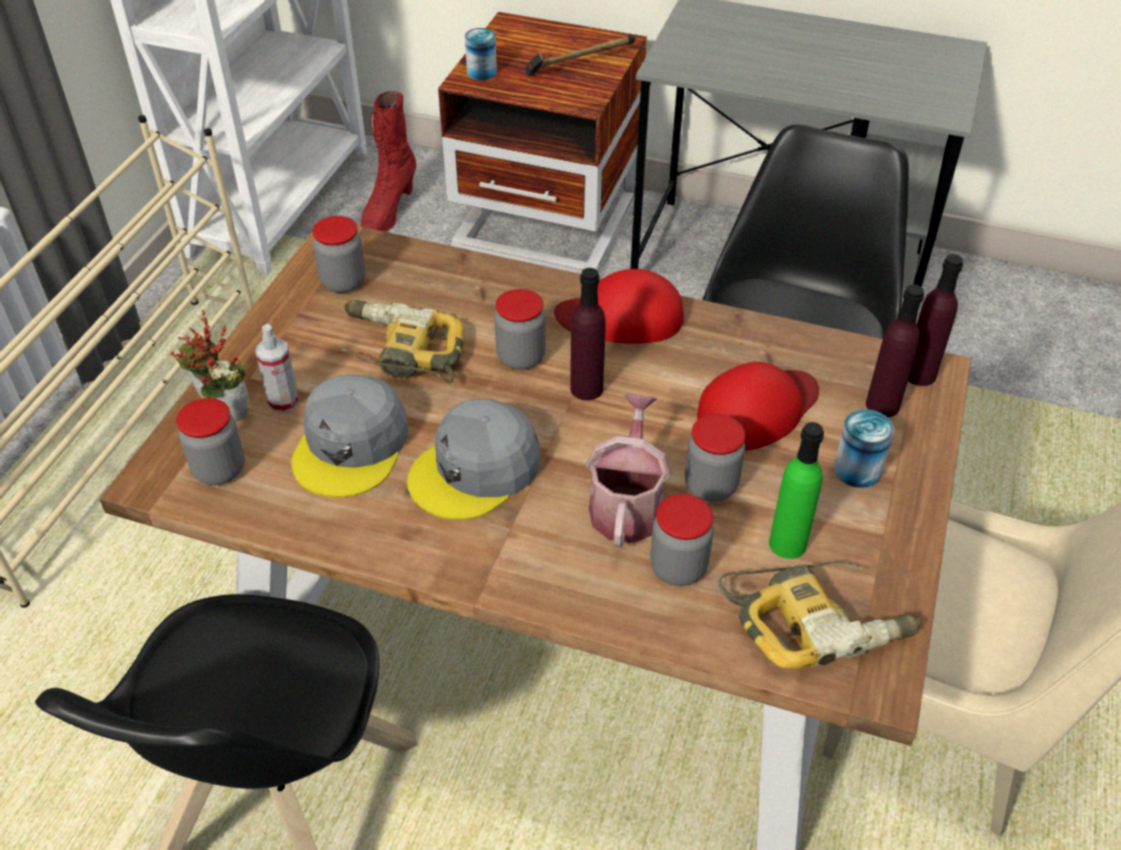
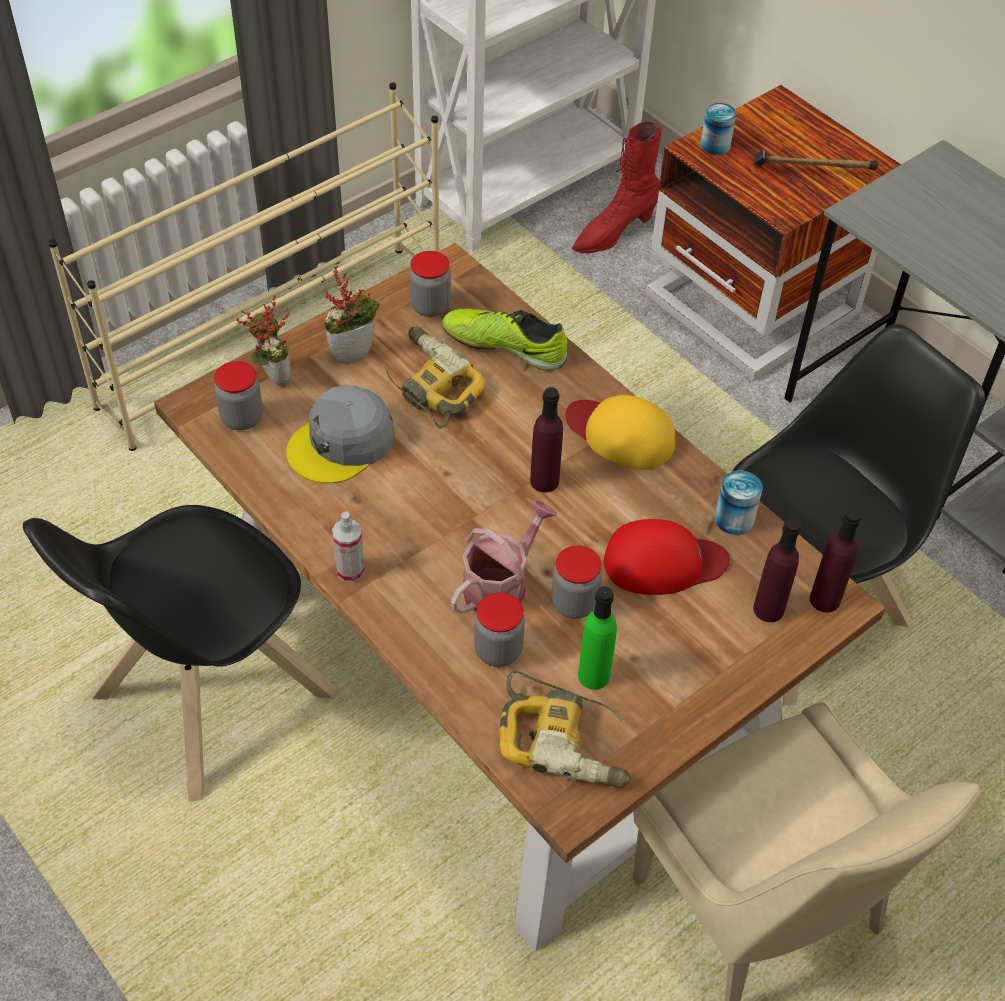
camera: 30 degrees right, 5 degrees up
spray bottle [256,324,299,413] -> spray bottle moved to [332,512,365,583]
grey cap [407,399,541,520] -> none
jar [494,289,546,370] -> none
red cap [554,269,684,344] -> yellow cap [566,395,675,470]
can [834,409,894,488] -> can moved to [715,471,763,535]
none -> potted plant [323,266,380,365]
none -> shoe [442,309,567,371]

